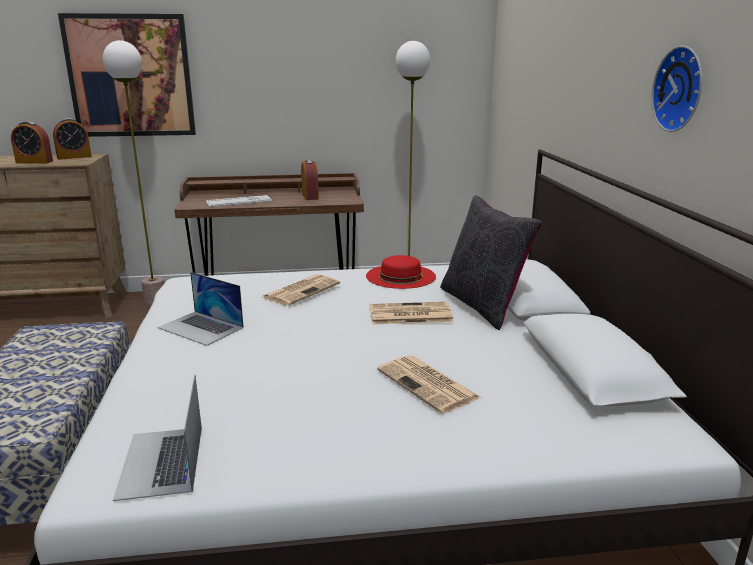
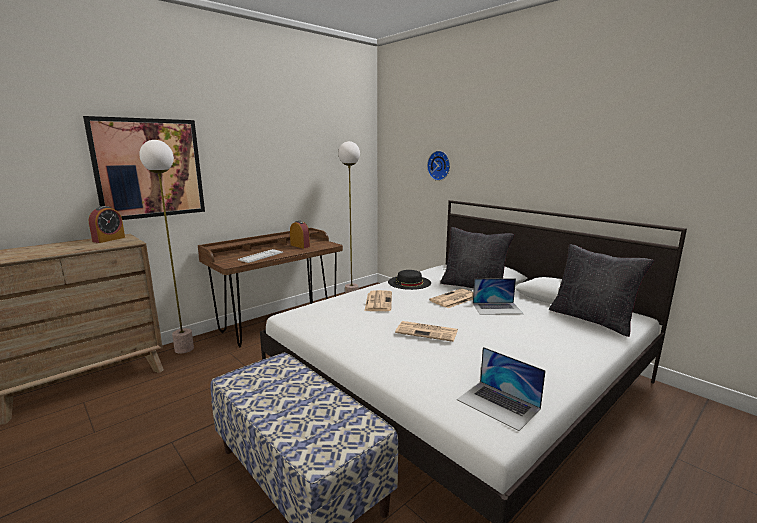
camera: 35 degrees left, 5 degrees down
alarm clock [11,121,53,164] -> none
laptop [158,272,244,346] -> laptop moved to [473,278,523,315]
red hat [366,255,436,289] -> black hat [388,270,431,290]
newspaper [377,355,481,414] -> newspaper moved to [395,321,458,342]
wall clock [652,46,702,132] -> wall clock moved to [427,151,450,181]
none -> black pillow [549,244,654,337]

